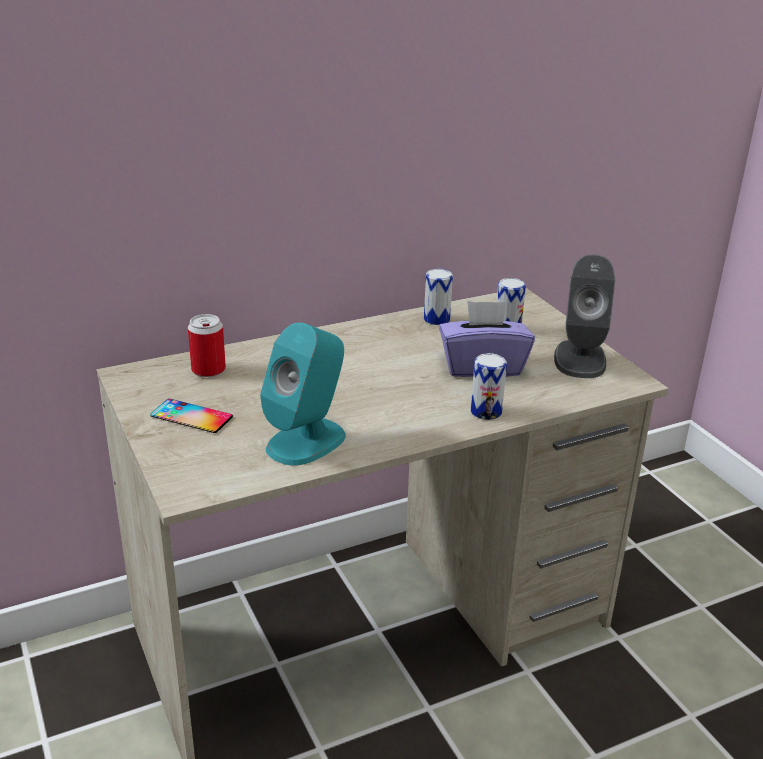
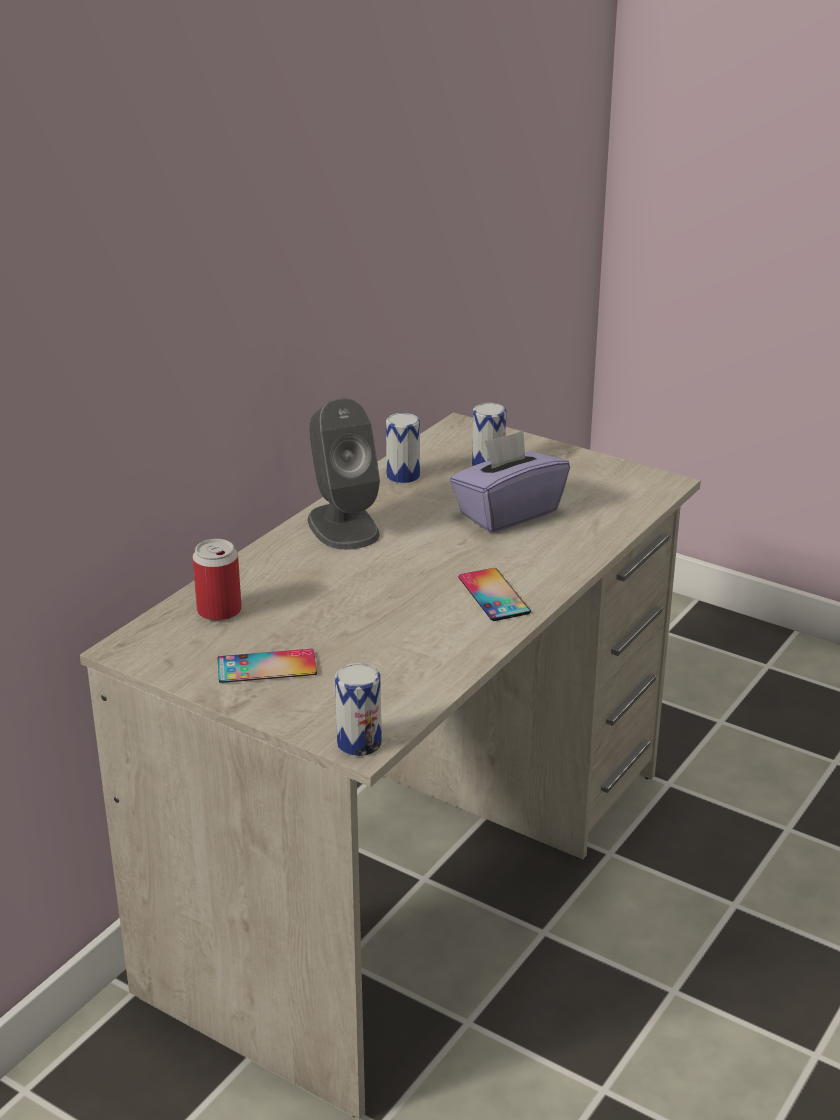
camera: 30 degrees left, 0 degrees up
turquoise speaker [260,323,346,466] -> none
can [471,353,507,420] -> can moved to [335,663,382,756]
grey speaker [554,254,615,378] -> grey speaker moved to [307,398,380,550]
none -> phone [459,568,531,621]

